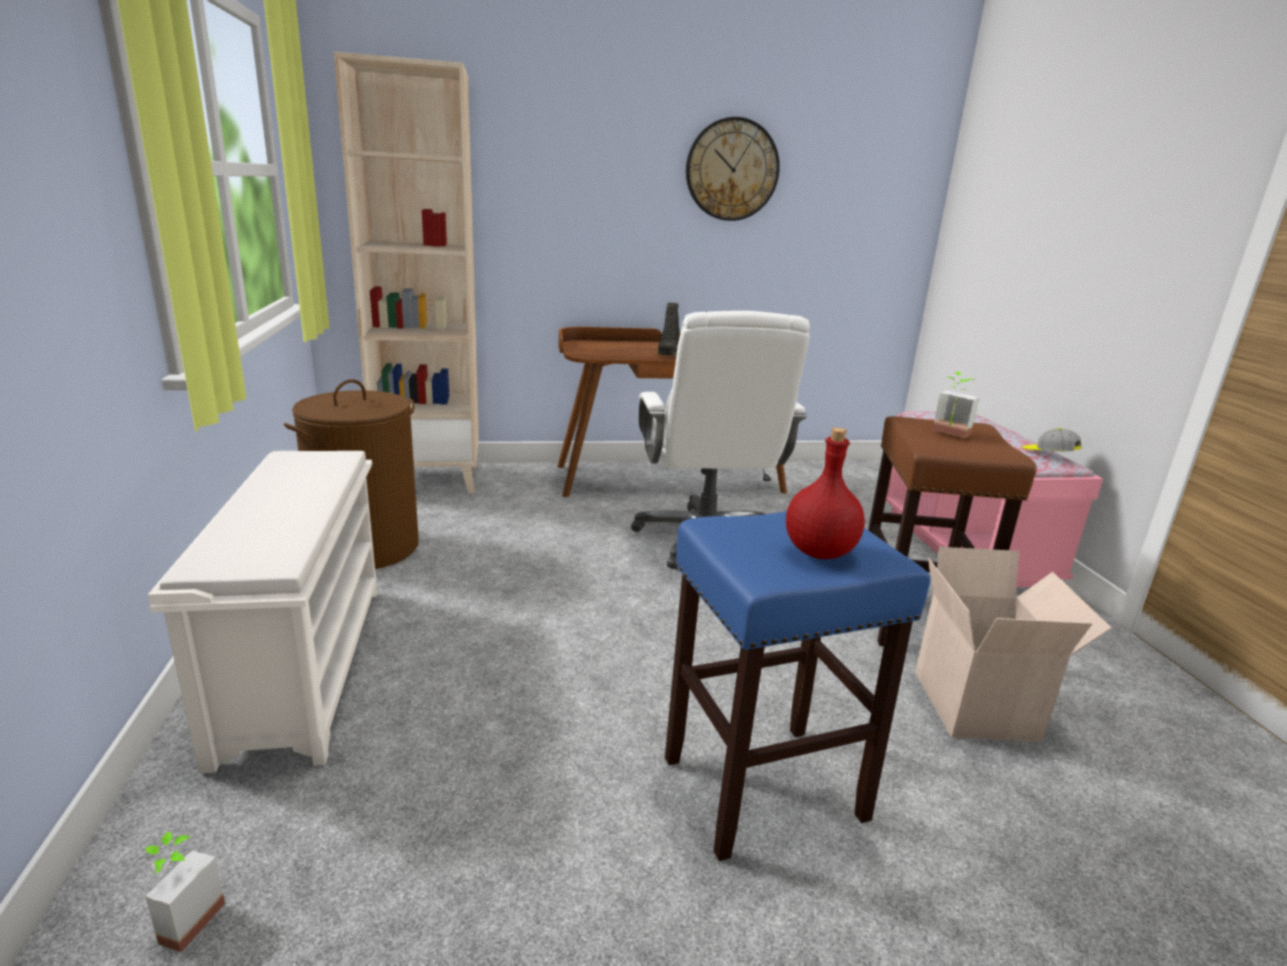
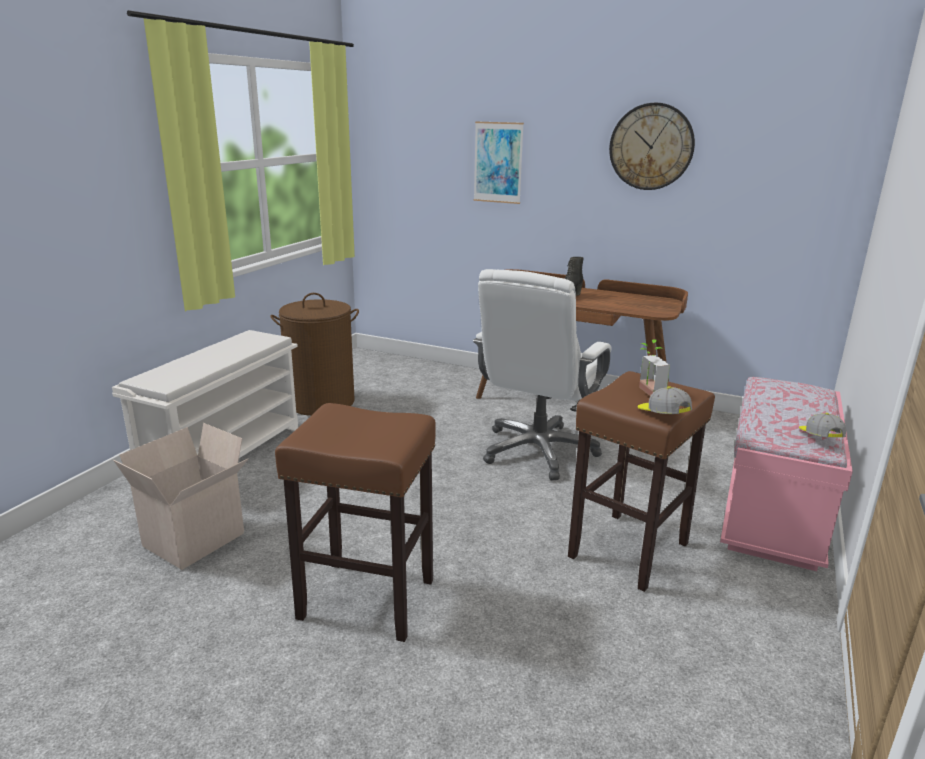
camera: 35 degrees right, 0 degrees up
potted plant [145,831,225,952] -> none
beige bookcase [334,52,479,493] -> none
blue stool [665,511,931,861] -> brown stool [275,403,436,642]
red bottle [786,428,865,559] -> none
cardboard box [915,547,1112,742] -> cardboard box moved to [113,423,249,570]
none -> picture [474,121,524,204]
none -> cap [637,387,692,414]

